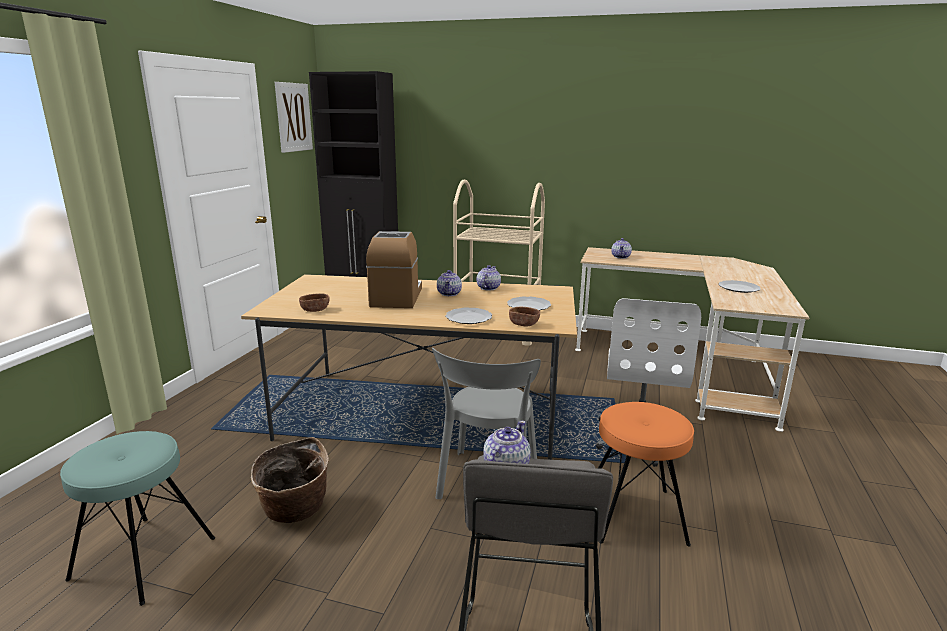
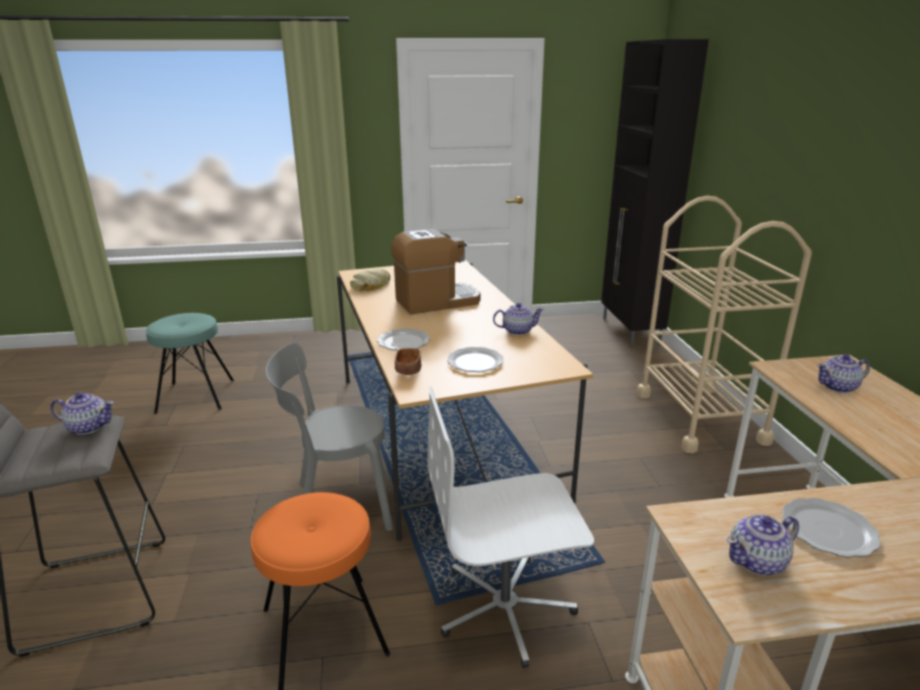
camera: 65 degrees right, 5 degrees up
basket [251,437,329,523] -> none
picture [275,82,313,153] -> none
brown bowl [299,293,330,312] -> bread [350,269,391,291]
teapot [437,270,462,296] -> teapot moved to [727,514,799,575]

